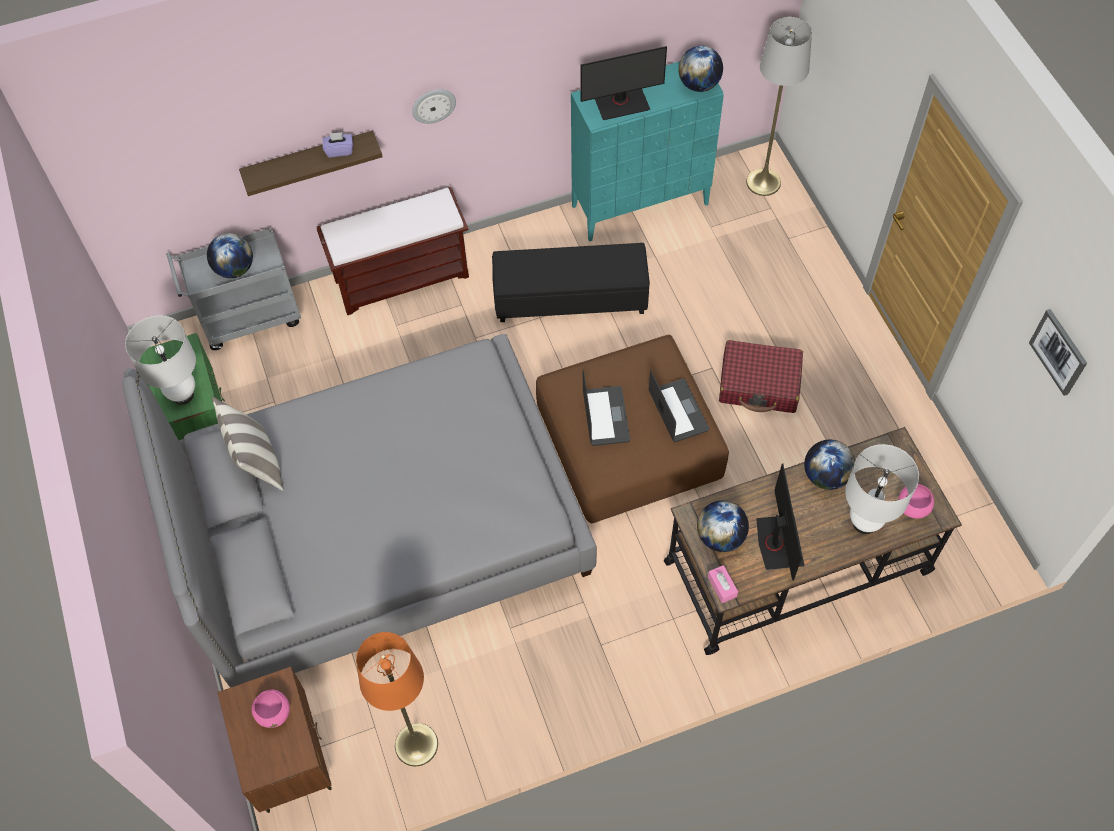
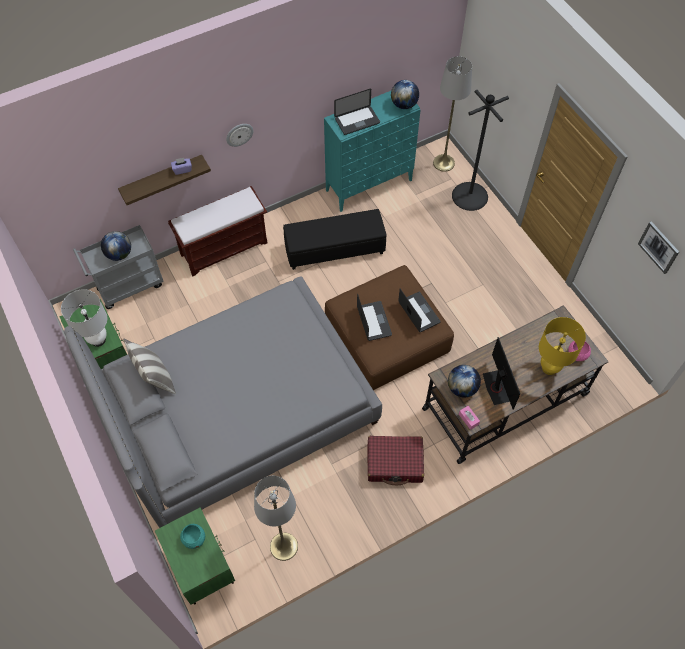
camera: 10 degrees left, 0 degrees up
brown nightstand [217,667,332,813] -> green nightstand [155,507,235,605]
pink bowl [252,690,290,728] -> turquoise bowl [180,524,205,549]
orange floor lamp [356,632,438,766] -> grey floor lamp [254,476,298,561]
monitor [581,46,667,120] -> laptop [334,89,380,135]
red suitcase [719,340,803,413] -> red suitcase moved to [367,436,424,485]
globe [804,439,855,490] -> none
white table lamp [845,444,919,534] -> yellow table lamp [539,317,586,375]
none -> black clothes rack [452,90,509,211]

